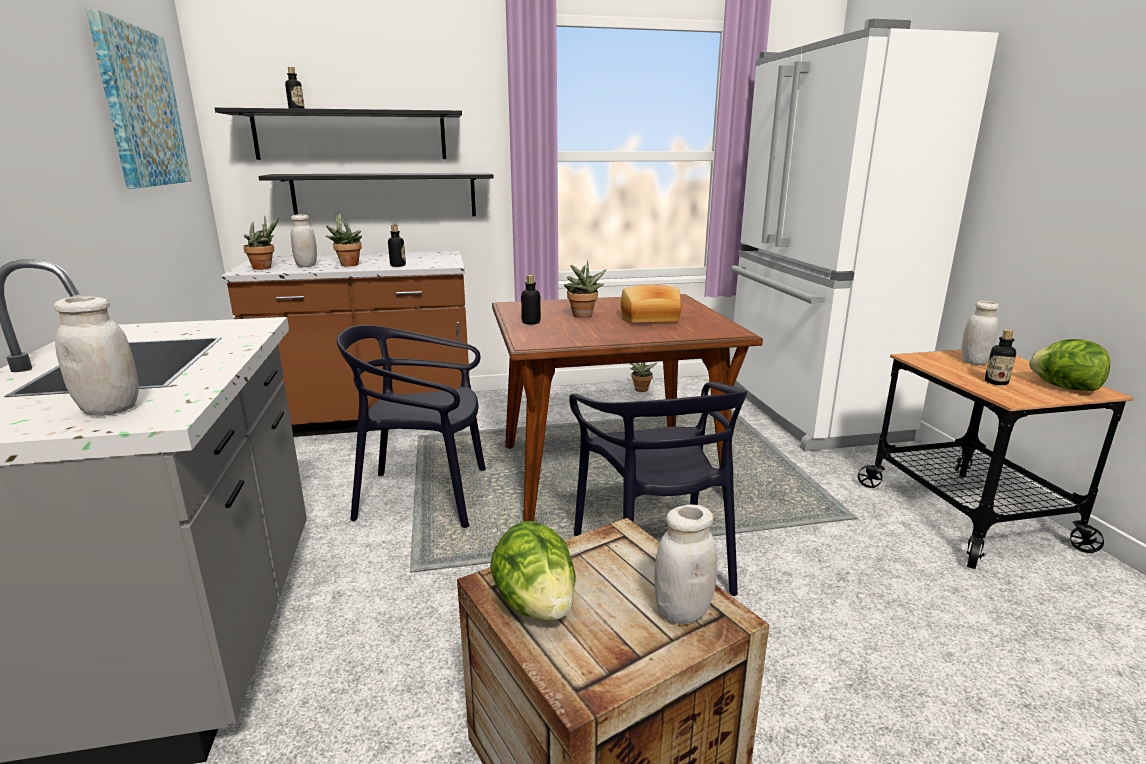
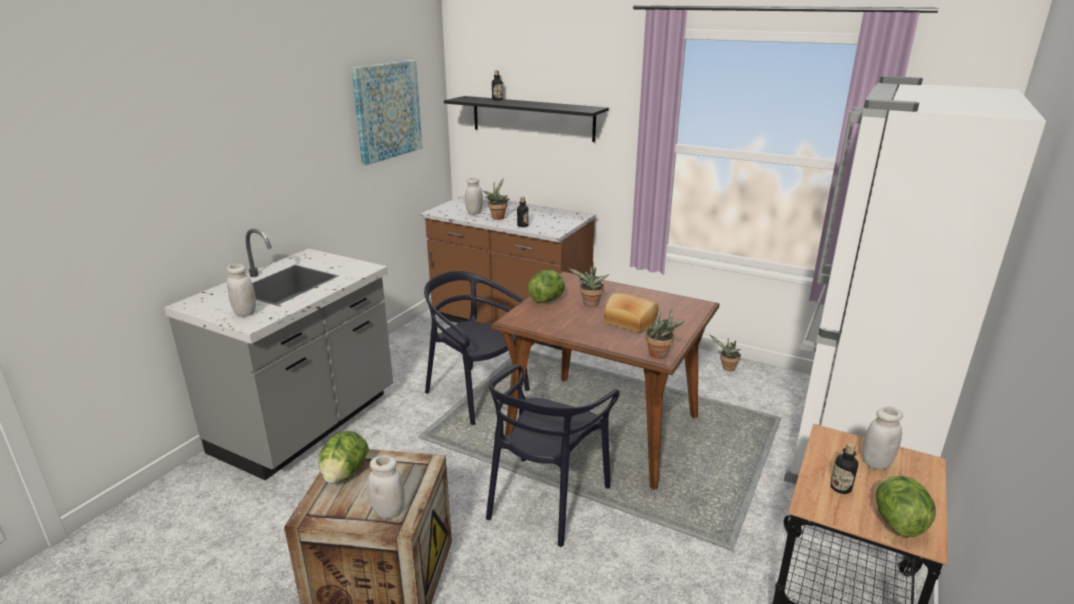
camera: 40 degrees right, 5 degrees up
potted plant [243,216,279,270] -> potted plant moved to [645,309,684,359]
black shelf [259,173,493,216] -> none
bottle [521,275,541,325] -> lettuce [528,270,565,303]

